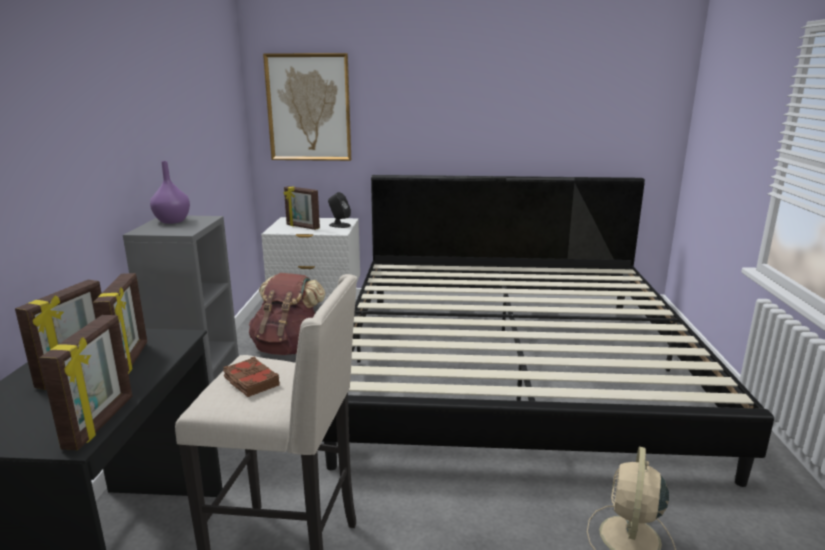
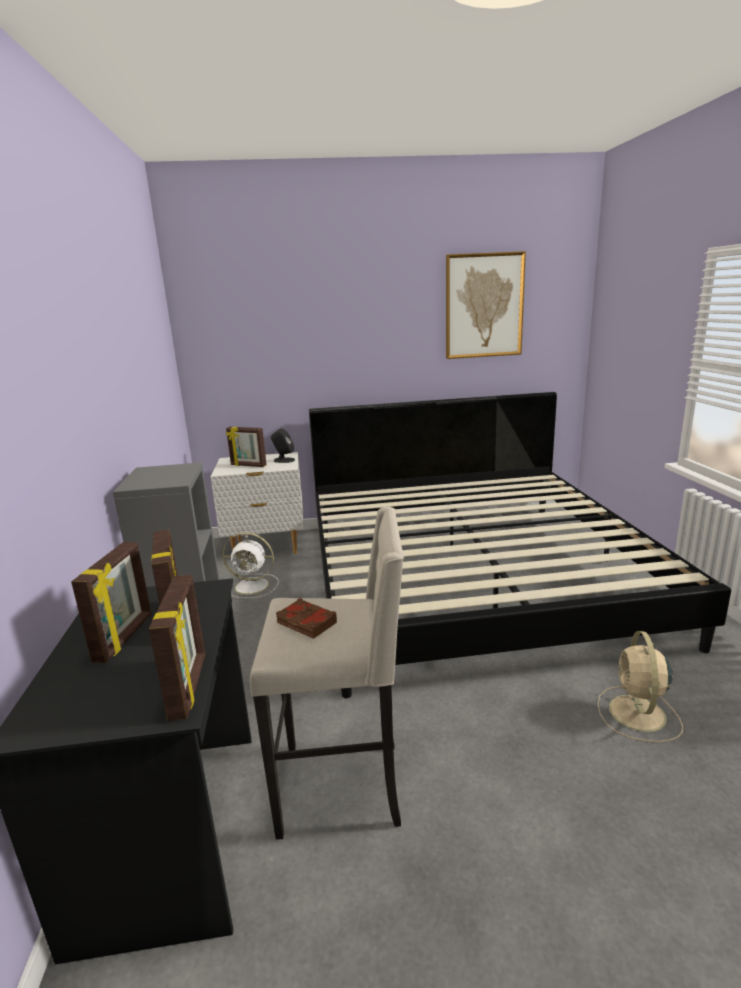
camera: 10 degrees left, 0 degrees up
purple vase [150,161,190,224] -> none
brown backpack [249,273,326,355] -> white fan [222,533,279,599]
picture [263,53,351,161] -> picture moved to [446,251,526,359]

